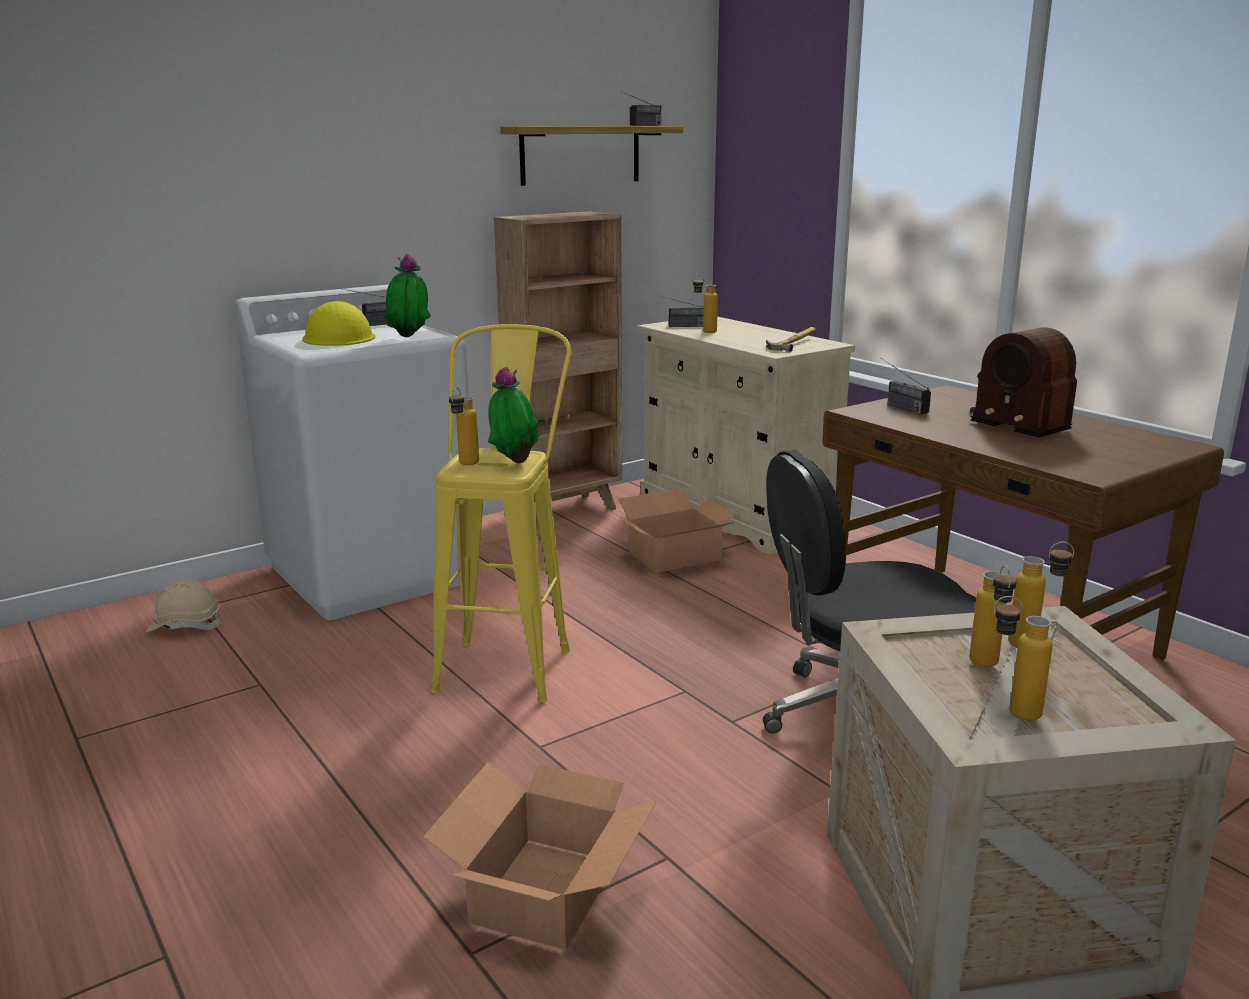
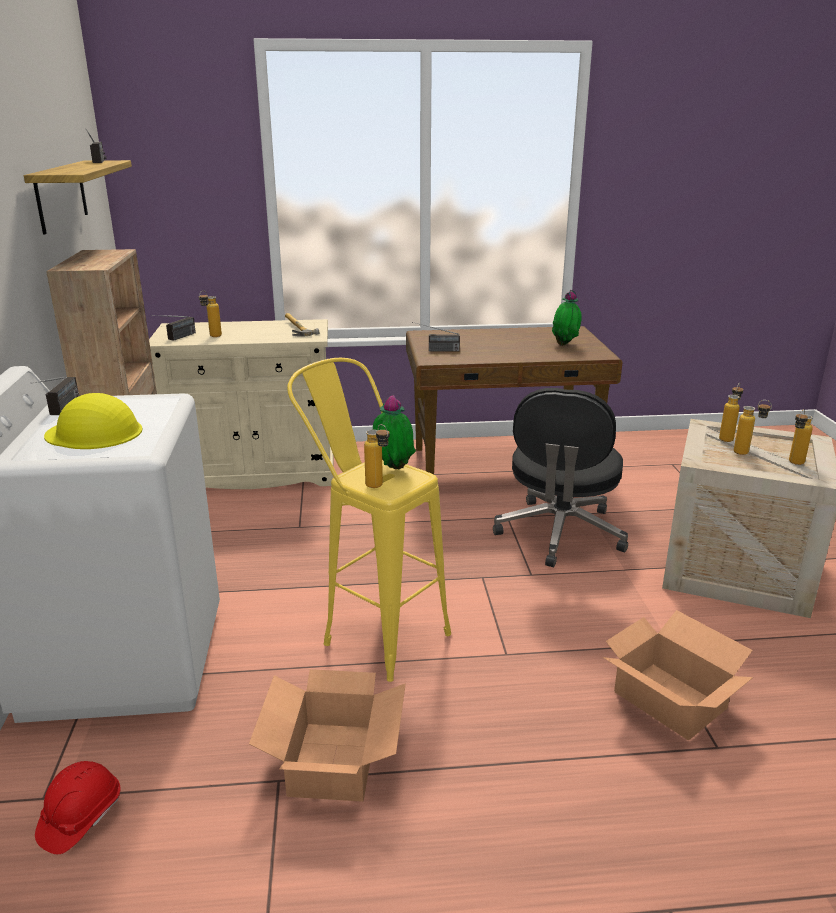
camera: 60 degrees left, 5 degrees up
beige hard hat [146,580,223,632] -> red hard hat [35,761,121,854]
potted plant [383,254,431,337] -> potted plant moved to [552,290,582,346]
cardboard box [615,488,736,573] -> cardboard box moved to [249,669,406,802]
radio [970,327,1077,438] -> none

